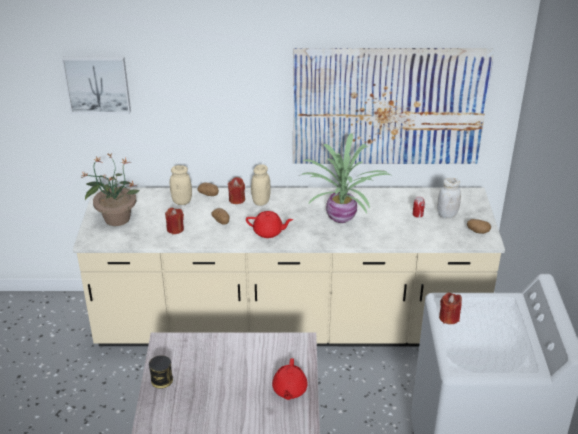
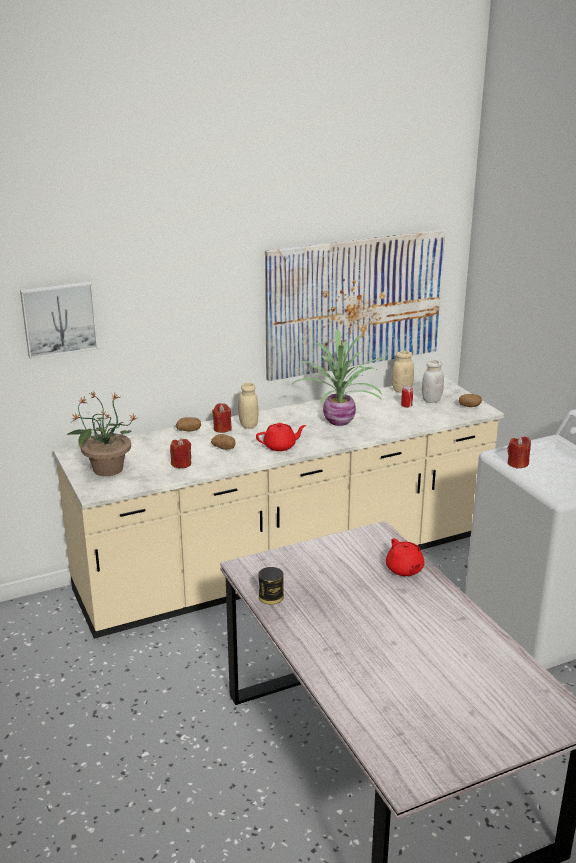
camera: 25 degrees left, 10 degrees down
beige jar [170,165,192,205] -> beige jar moved to [392,351,414,393]

